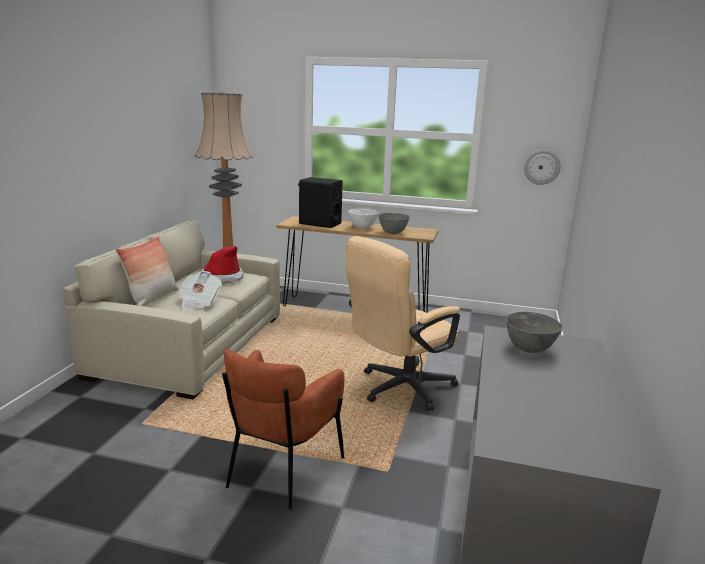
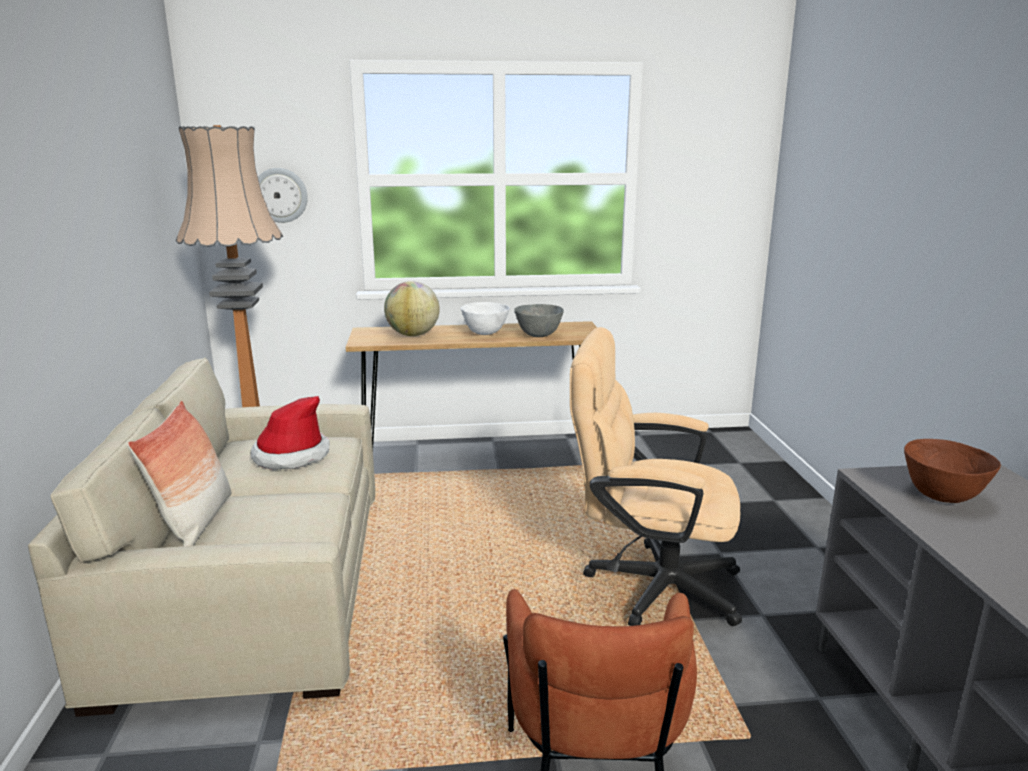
camera: 20 degrees left, 0 degrees up
newspaper [178,271,222,310] -> none
black speaker [298,177,343,228] -> globe [384,281,440,336]
beige office chair [346,236,460,411] -> beige office chair turned 75 degrees clockwise [570,327,742,626]
grey bowl [506,312,563,353] -> brown bowl [904,439,1001,503]
wall clock [524,150,561,185] -> wall clock moved to [258,168,308,223]

